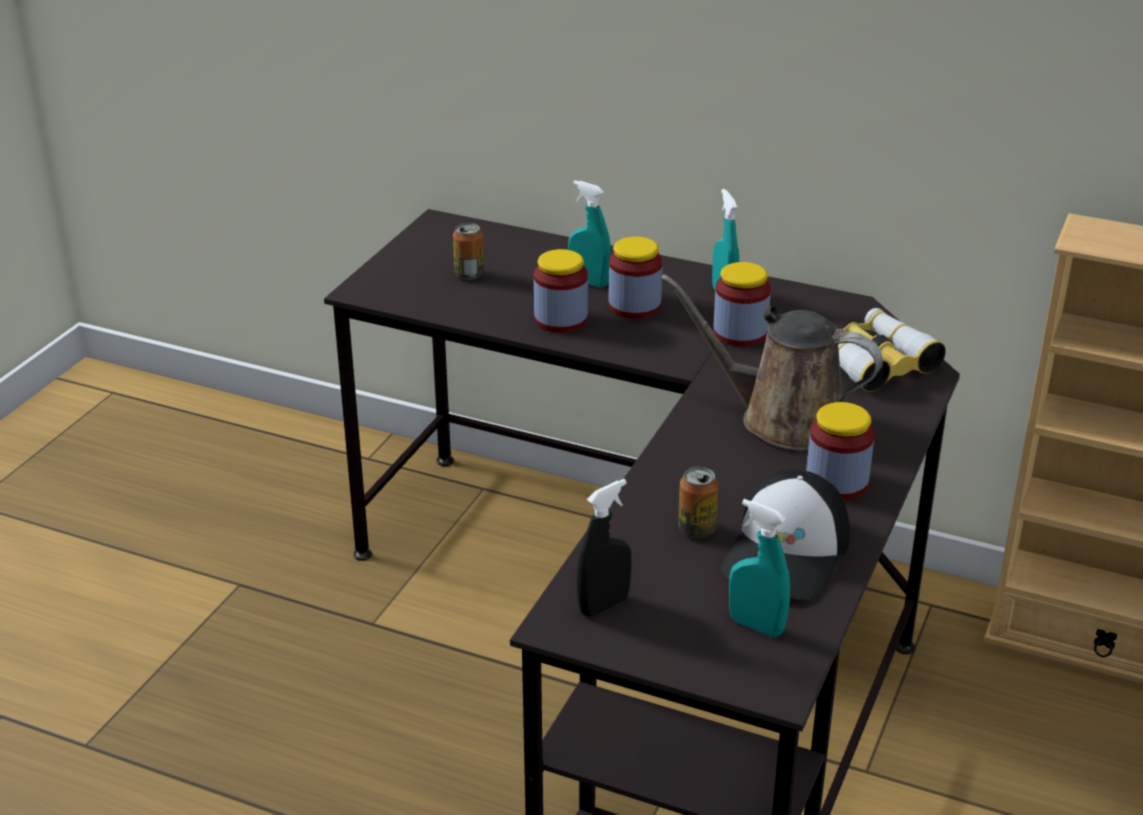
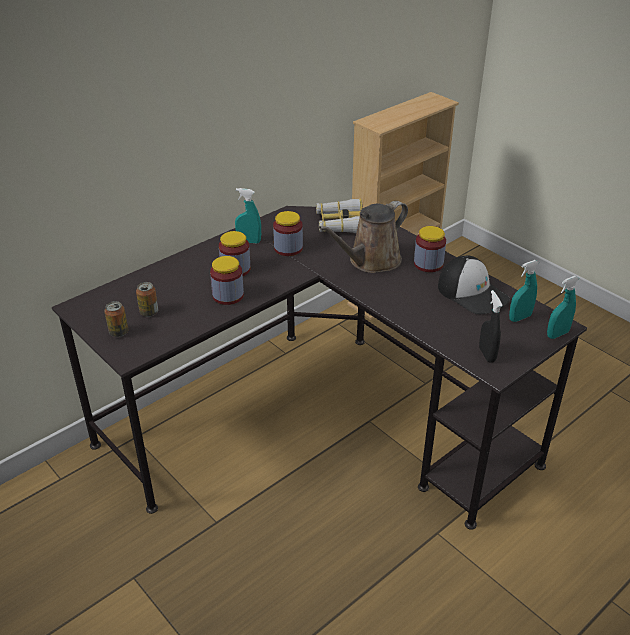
camera: 65 degrees left, 5 degrees up
turquoise spray bottle [568,180,611,288] -> turquoise spray bottle moved to [547,276,579,339]
can [678,466,718,538] -> can moved to [104,301,128,337]

